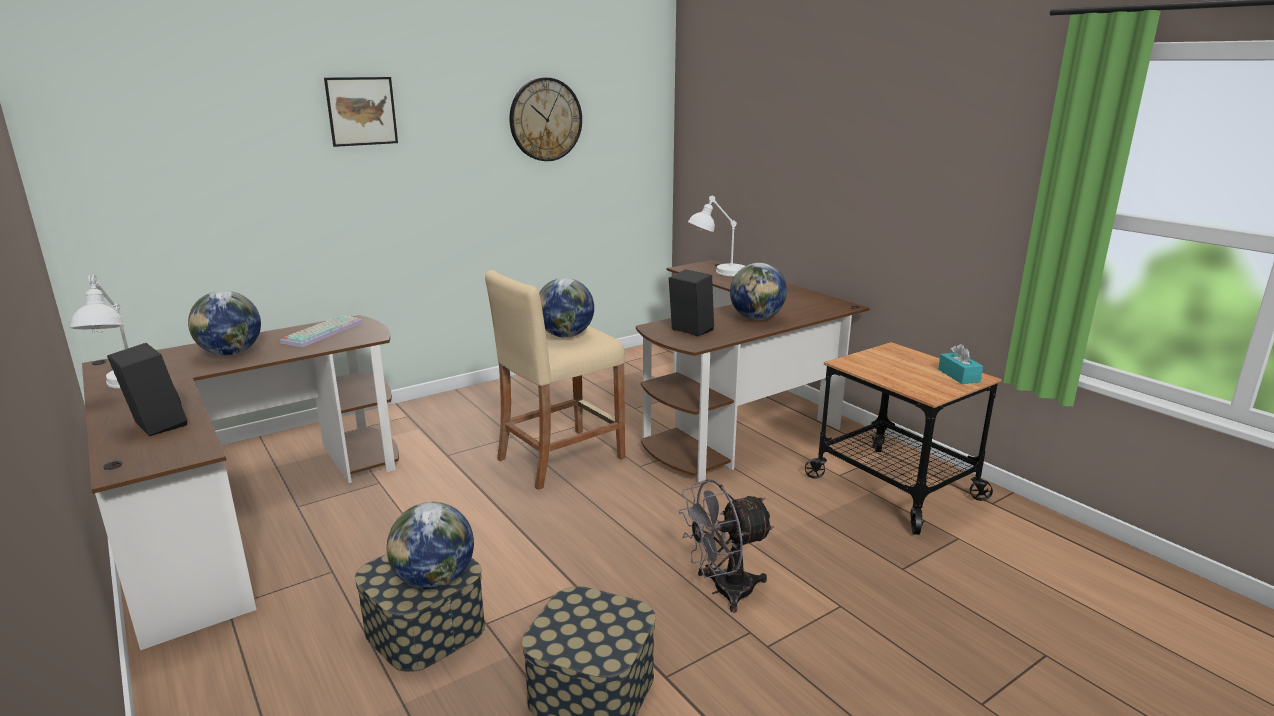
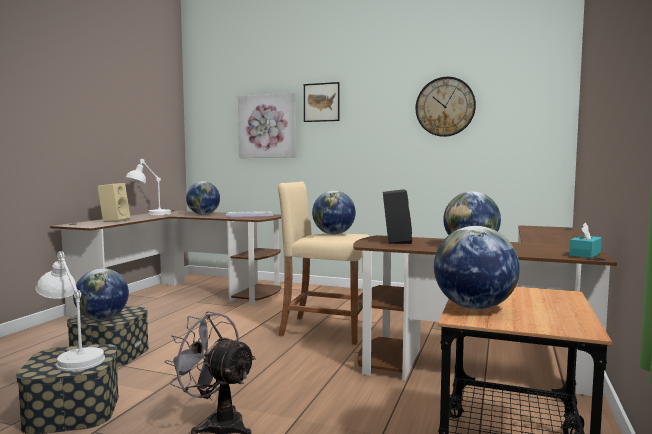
camera: 55 degrees right, 15 degrees down
black speaker [107,343,187,436] -> beige speaker [97,183,130,222]
white table lamp [688,196,745,276] -> white table lamp moved to [35,251,105,371]
turquoise tissue box [938,344,983,384] -> turquoise tissue box moved to [570,222,602,258]
none -> picture [238,93,296,158]
none -> globe [434,226,520,310]

